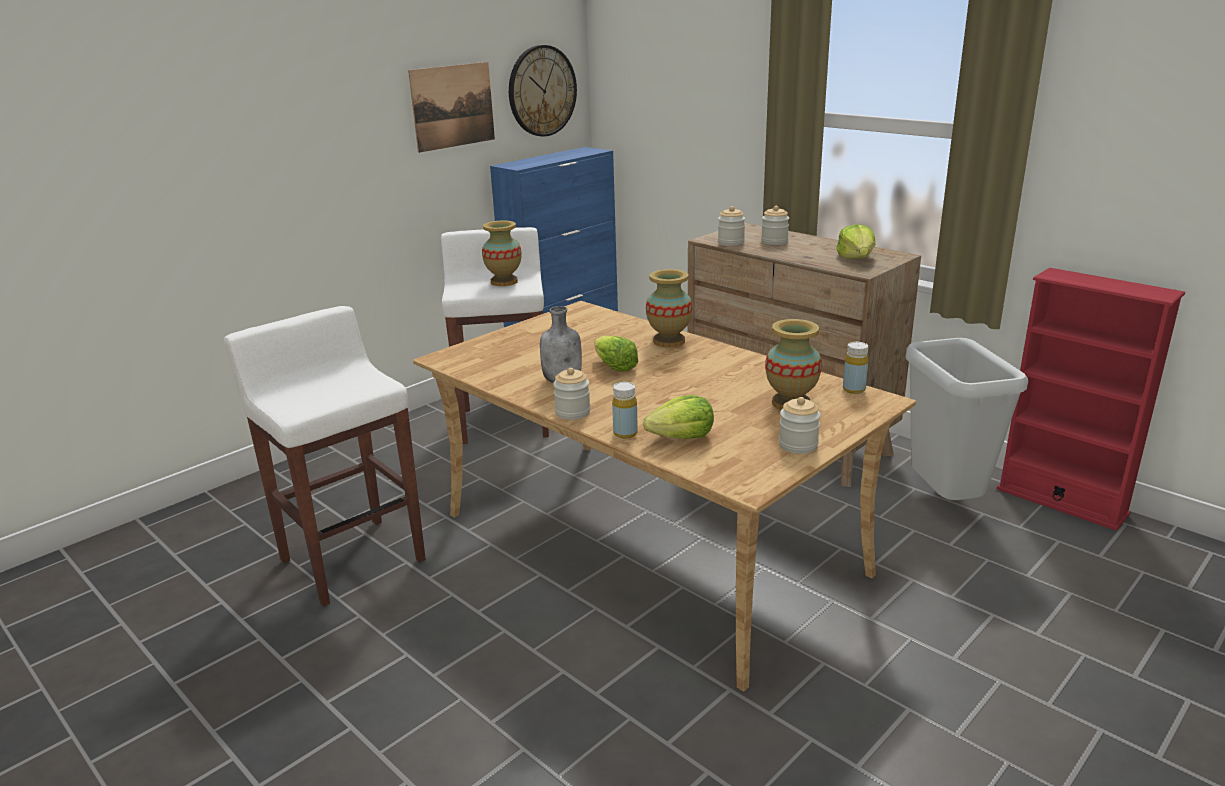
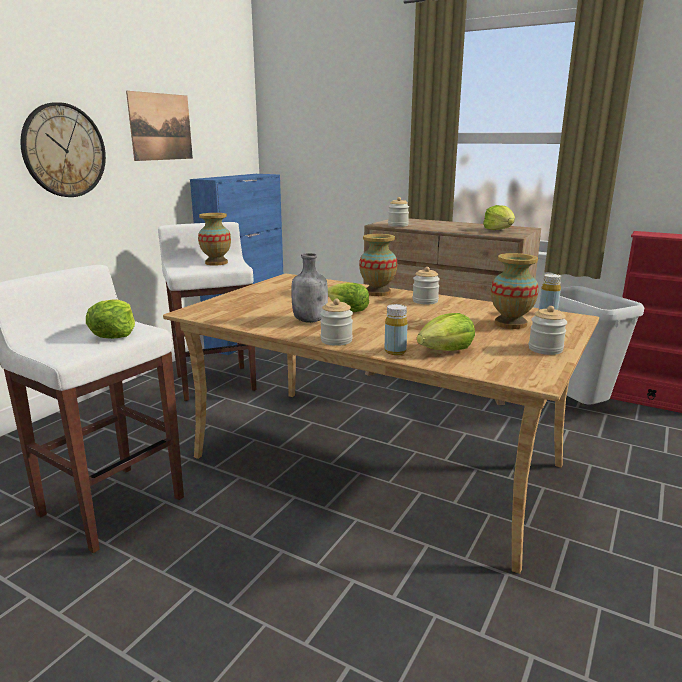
camera: 15 degrees left, 5 degrees down
wall clock [509,45,577,137] -> wall clock moved to [20,102,106,197]
jar [761,206,789,245] -> jar moved to [413,267,440,304]
none -> lettuce [86,299,135,339]

